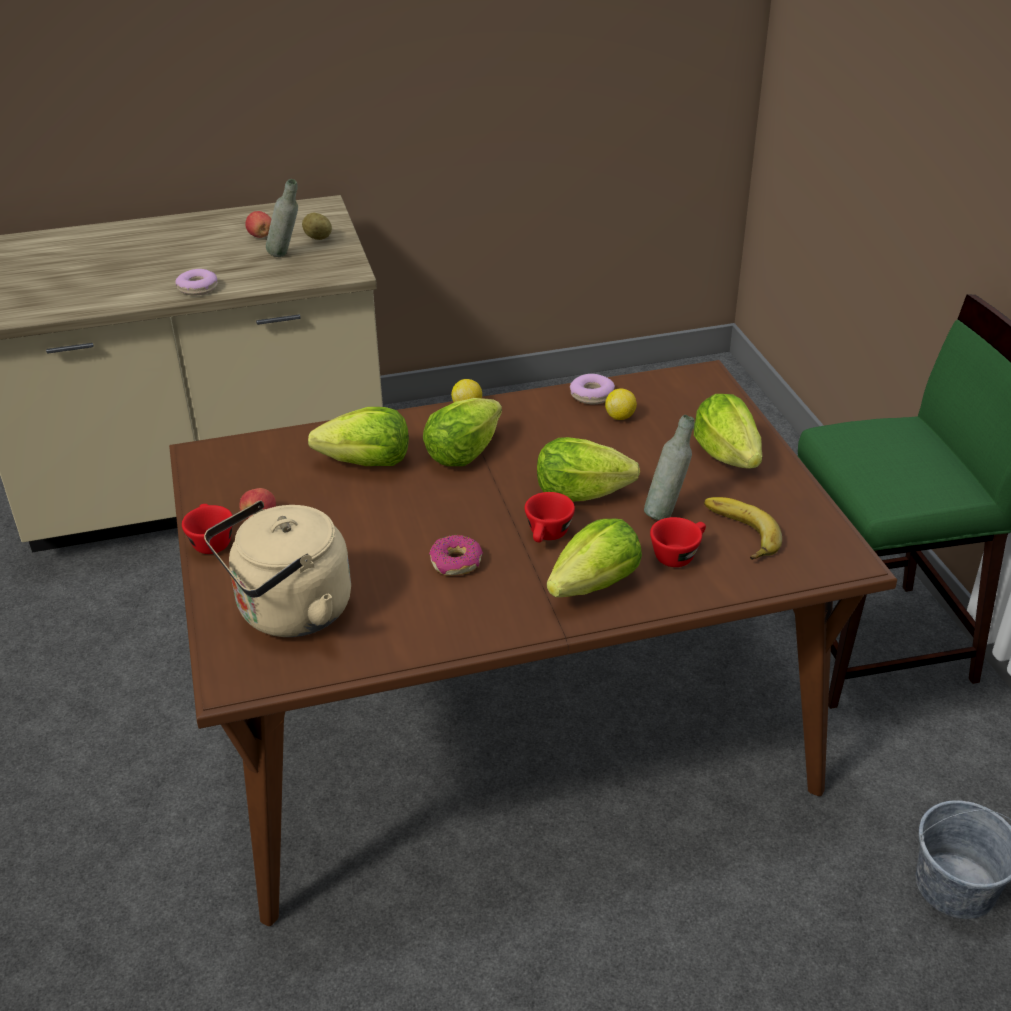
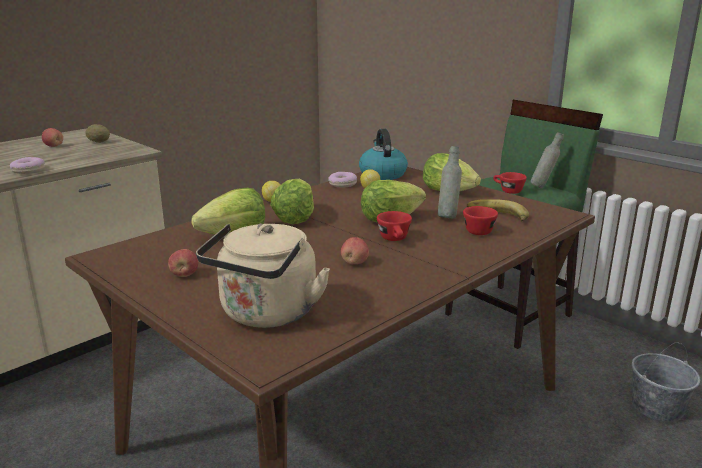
camera: 30 degrees left, 15 degrees down
red cup [182,504,233,554] -> red cup moved to [493,172,527,194]
grey bottle [266,179,298,257] -> grey bottle moved to [530,132,564,188]
donut [429,535,483,576] -> apple [341,237,369,264]
lettuce [547,519,642,597] -> none
none -> kettle [359,129,408,180]

